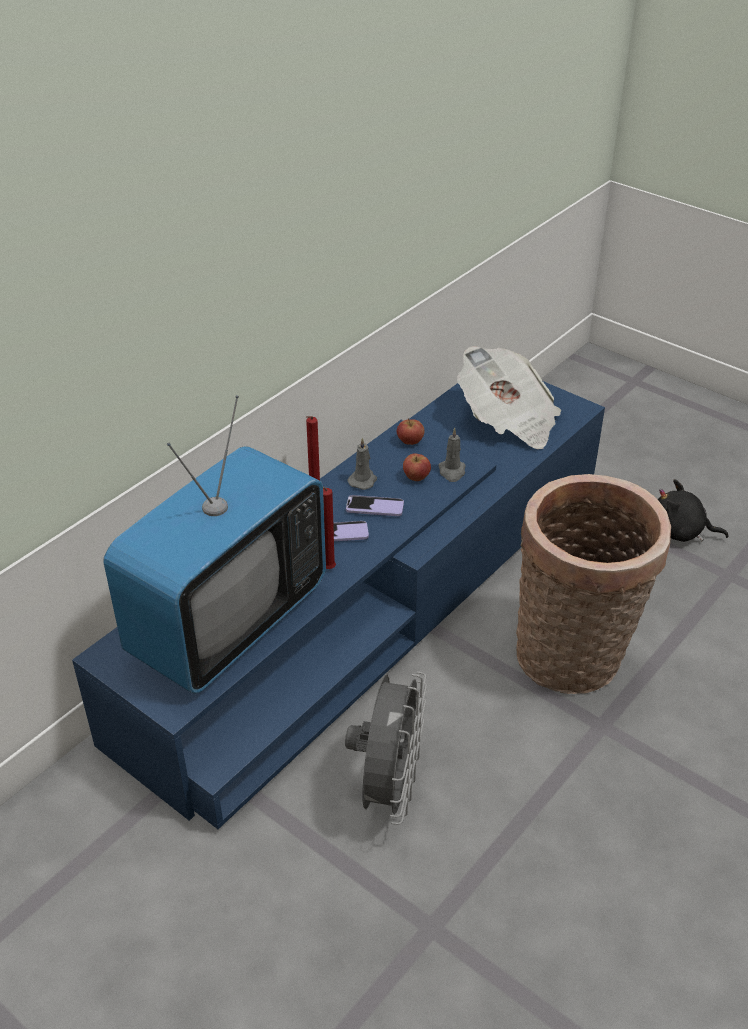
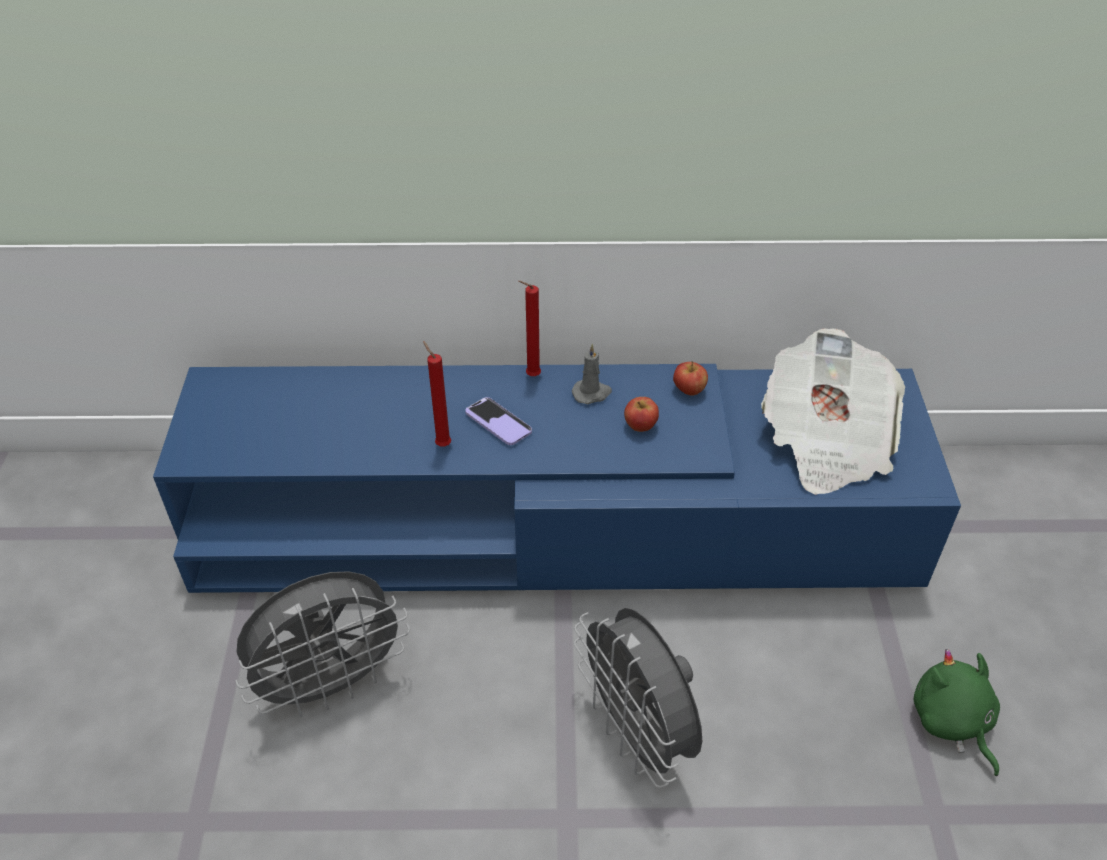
camera: 50 degrees right, 5 degrees up
television [103,395,326,694] -> none
phone [346,495,404,516] -> none
grey candle [438,428,466,482] -> none
basket [516,474,671,694] -> grey fan [574,608,702,788]
black plush toy [658,479,729,542] -> green plush toy [914,649,1000,776]

